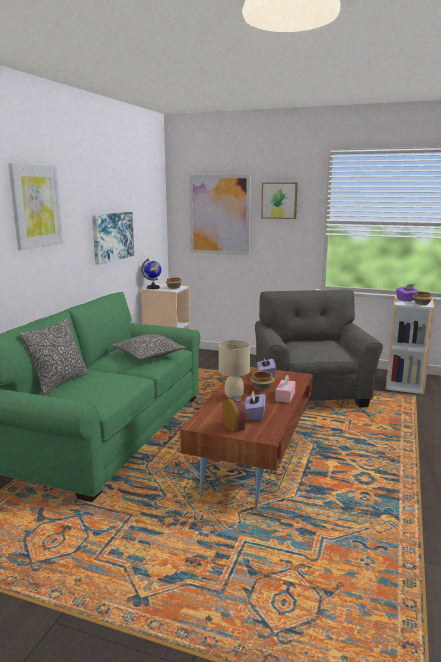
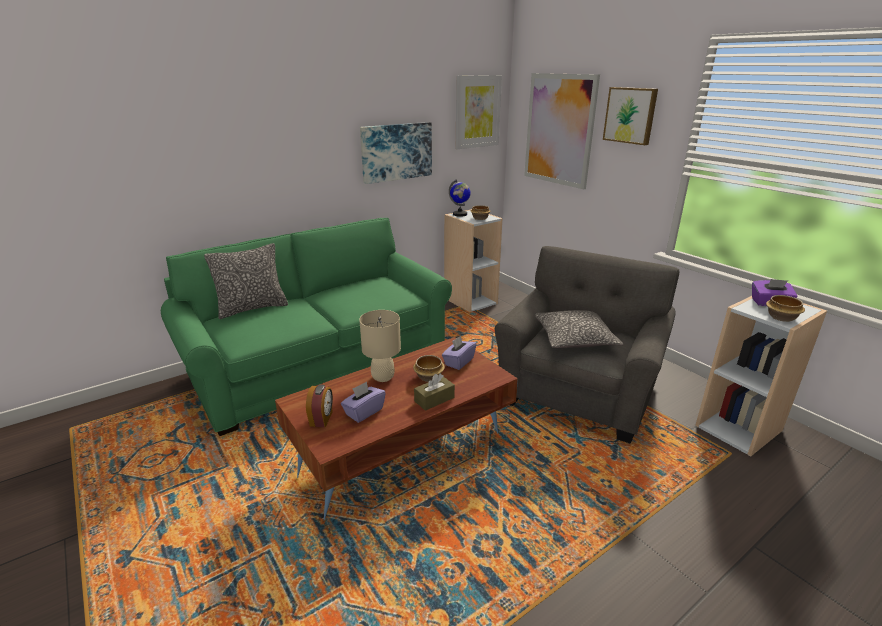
camera: 35 degrees right, 10 degrees up
picture [8,163,63,250] -> picture moved to [456,75,502,149]
pillow [112,334,186,360] -> pillow moved to [536,310,623,348]
pink tissue box [275,374,296,403] -> brown tissue box [414,374,455,411]

